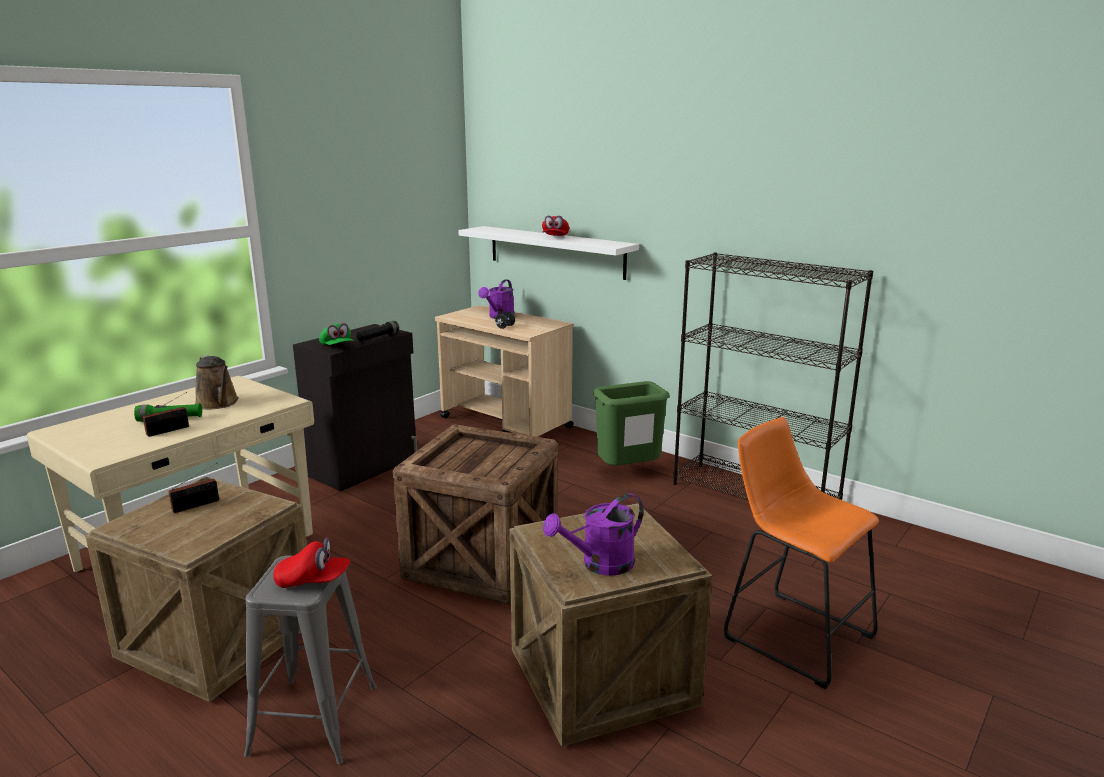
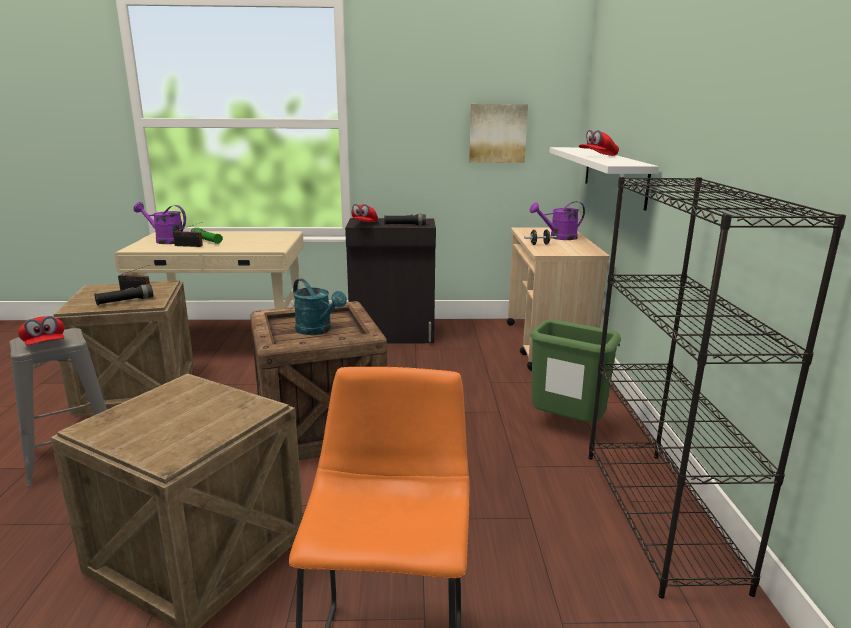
camera: 50 degrees right, 0 degrees up
brown watering can [195,355,239,410] -> none
green cap [319,323,354,345] -> red cap [349,204,378,222]
purple watering can [543,493,644,576] -> purple watering can moved to [134,202,186,244]
none -> black flashlight [94,284,153,305]
none -> turquoise watering can [293,279,347,335]
none -> picture [469,104,528,163]

